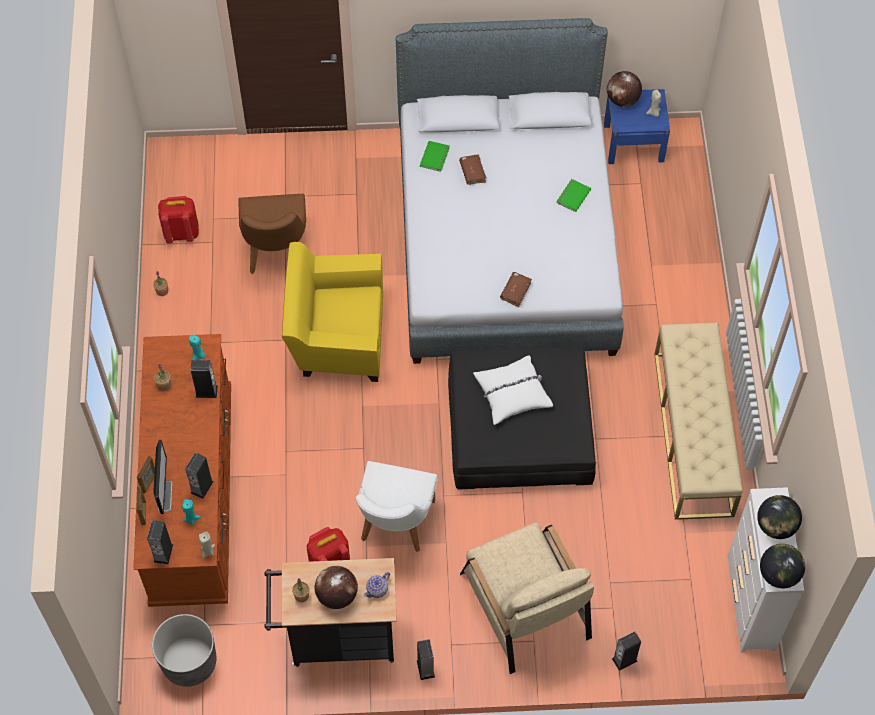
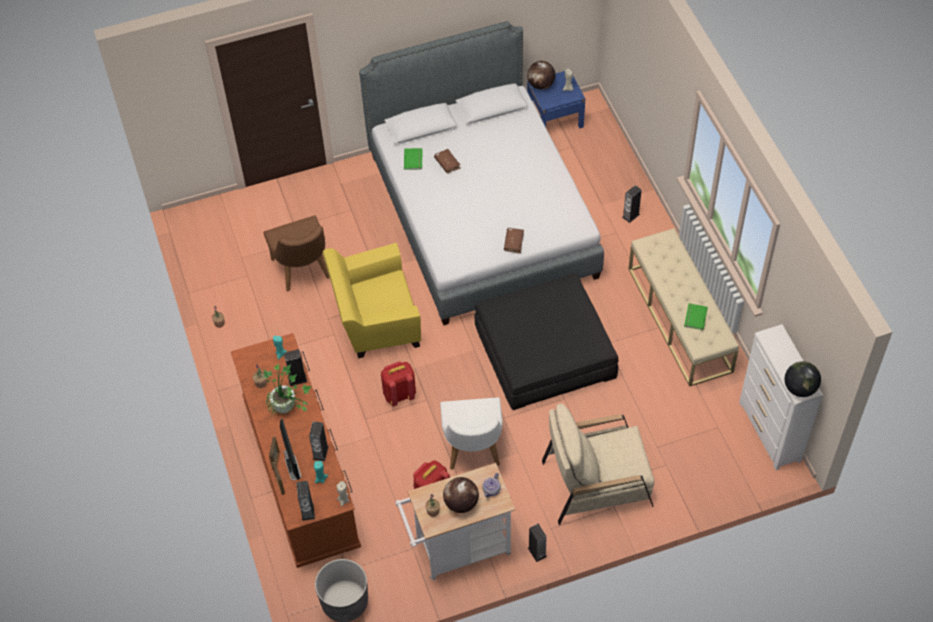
camera: 15 degrees left, 5 degrees down
red backpack [158,196,199,244] -> red backpack moved to [381,361,416,406]
black cart [264,558,397,667] -> white cart [395,463,515,580]
beige armchair [460,522,594,674] -> beige armchair turned 120 degrees clockwise [542,404,654,525]
white pillow [473,355,553,425] -> none
green book [557,179,591,212] -> green book moved to [684,303,708,330]
speaker [612,631,641,671] -> speaker moved to [622,185,642,223]
globe [757,495,802,539] -> none
none -> potted plant [263,364,312,416]

